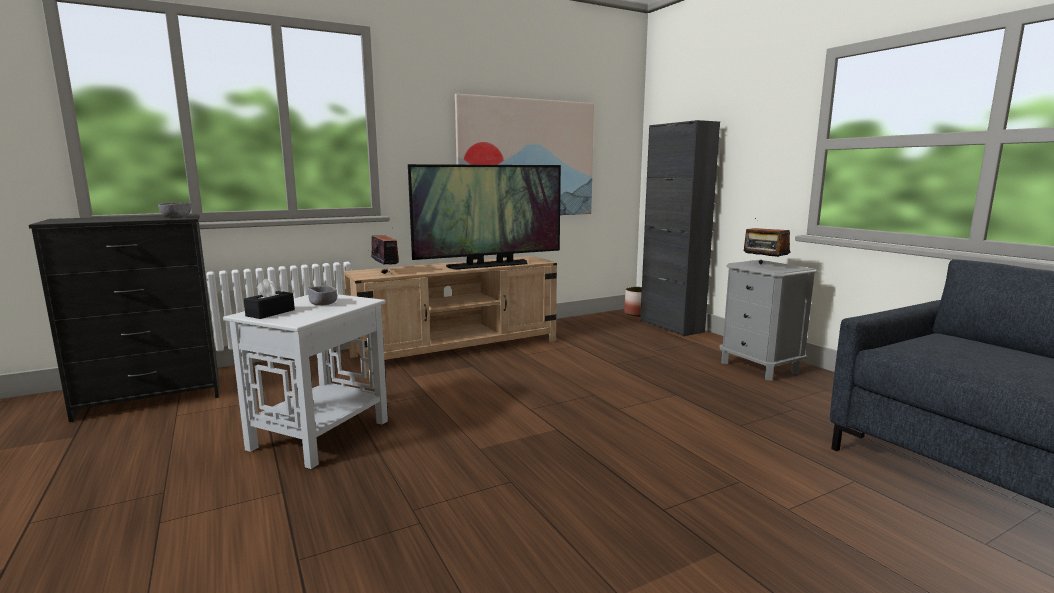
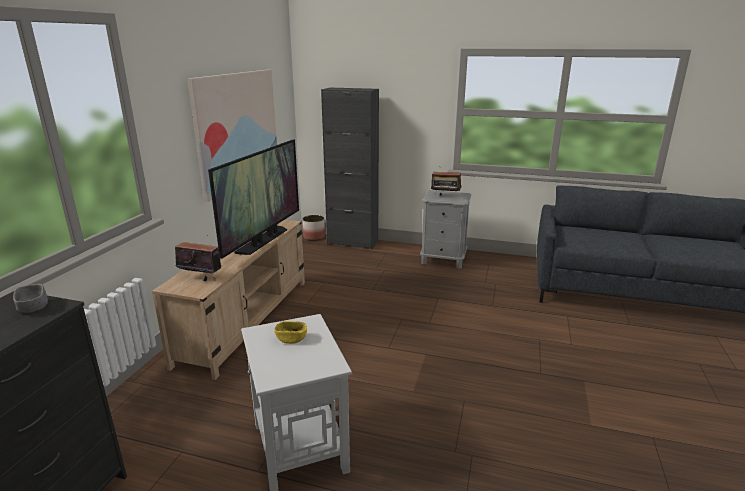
camera: 45 degrees left, 10 degrees up
black tissue box [244,278,295,319] -> none
grey bowl [307,285,337,305] -> yellow bowl [274,321,307,344]

